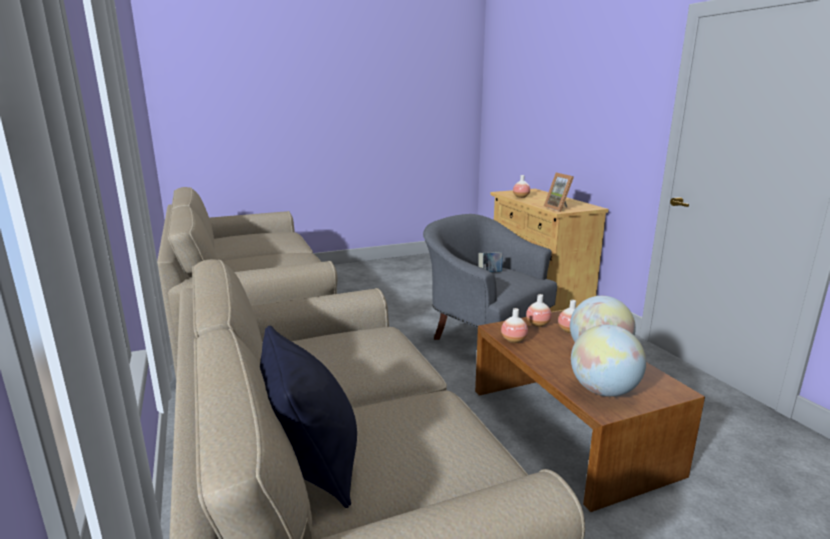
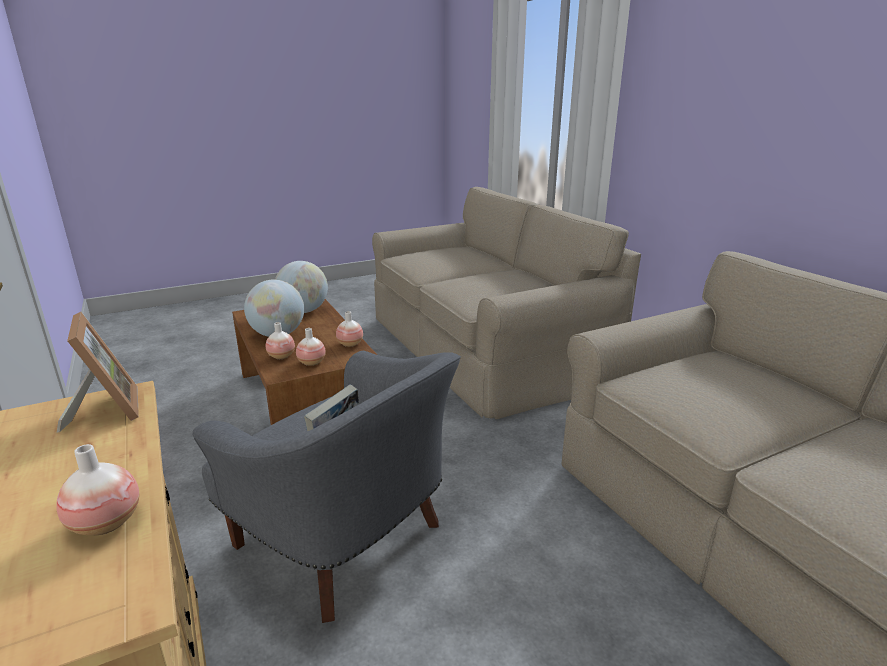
camera: 175 degrees right, 5 degrees up
black pillow [260,326,357,508] -> none

